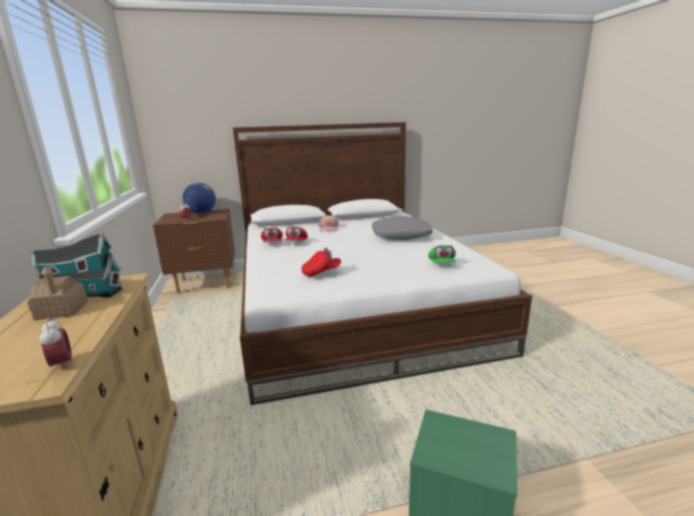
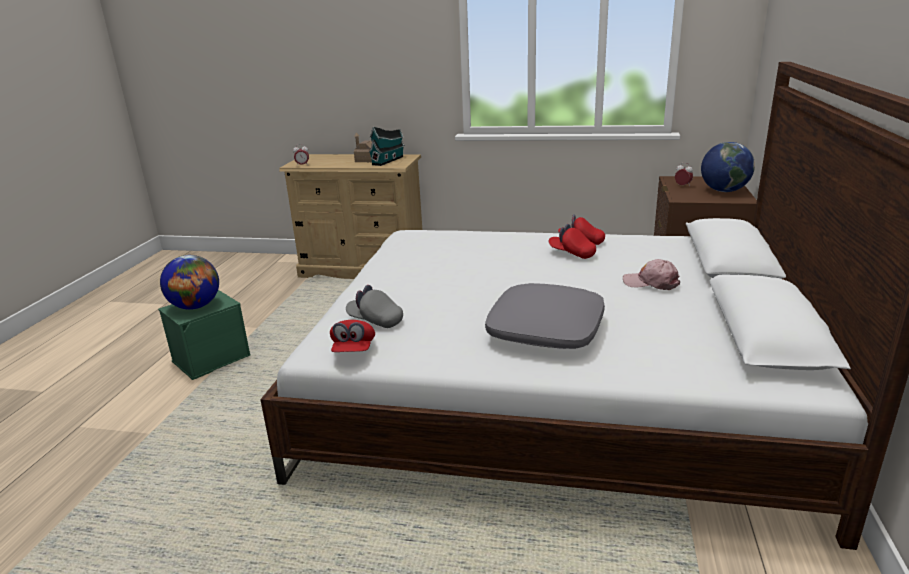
camera: 115 degrees right, 5 degrees up
red cap [301,248,341,277] -> red cap moved to [330,320,375,352]
green cap [428,245,456,263] -> grey cap [346,285,403,328]
none -> globe [160,255,219,310]

